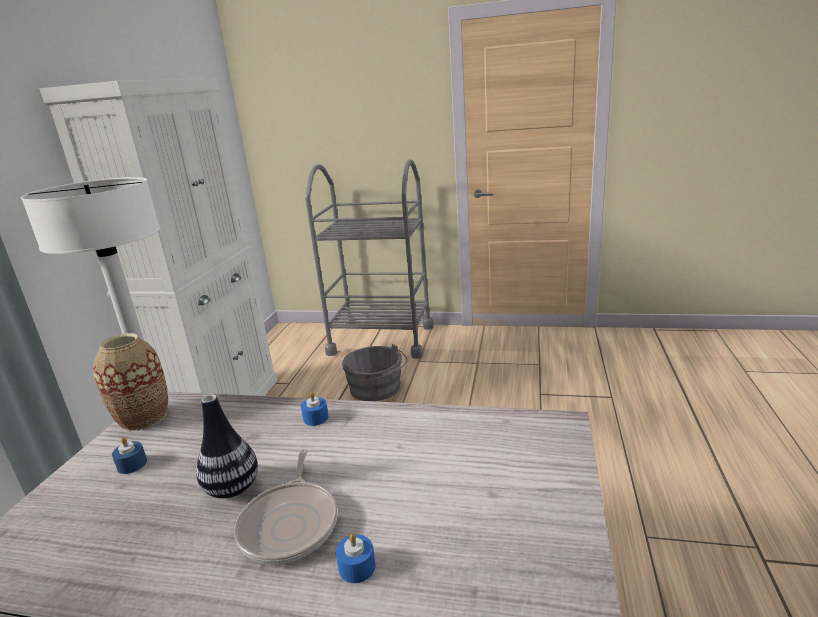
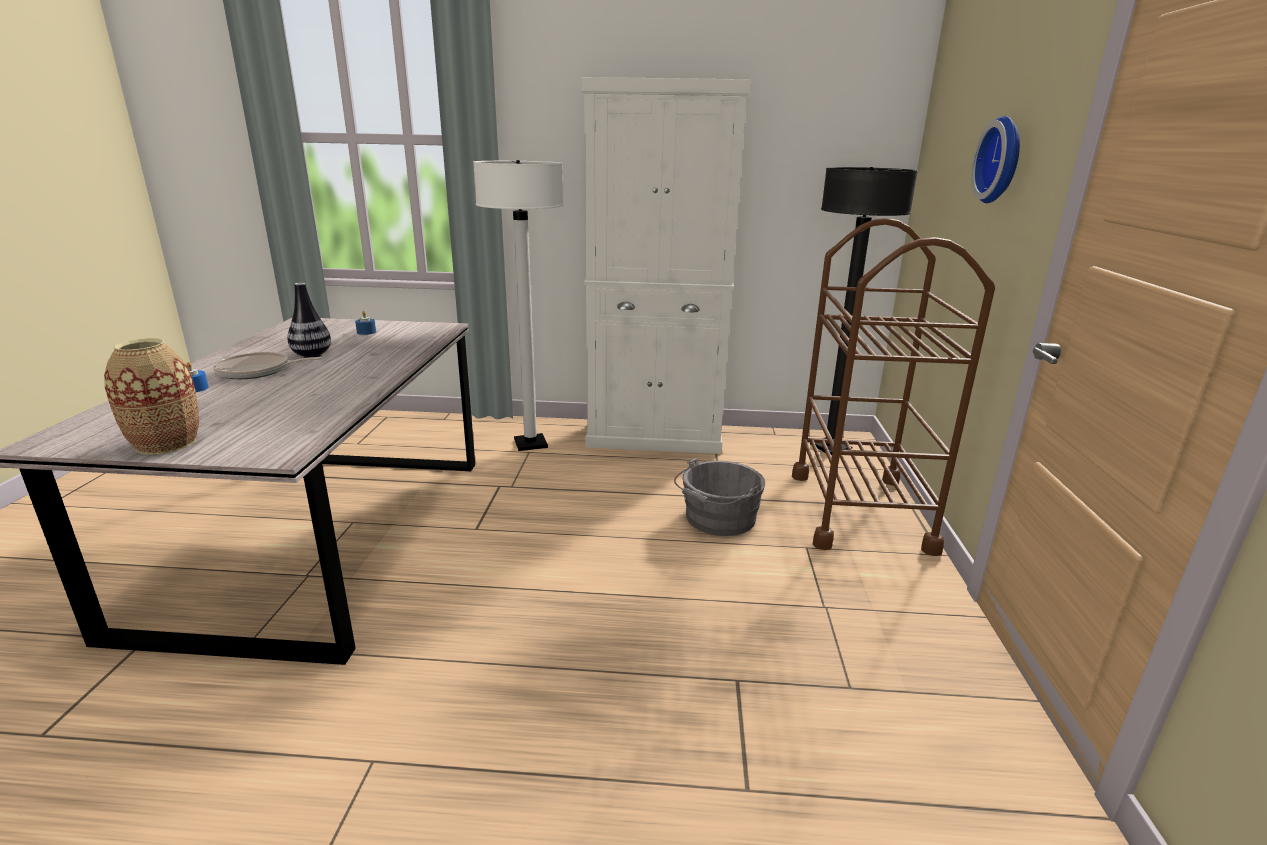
camera: 80 degrees right, 0 degrees up
vase [93,333,168,431] -> vase moved to [104,338,199,455]
blue candle [301,392,329,426] -> none
grey cart [305,159,434,359] -> brown cart [792,218,995,556]
none -> black floor lamp [810,167,918,455]
none -> wall clock [971,116,1020,203]

